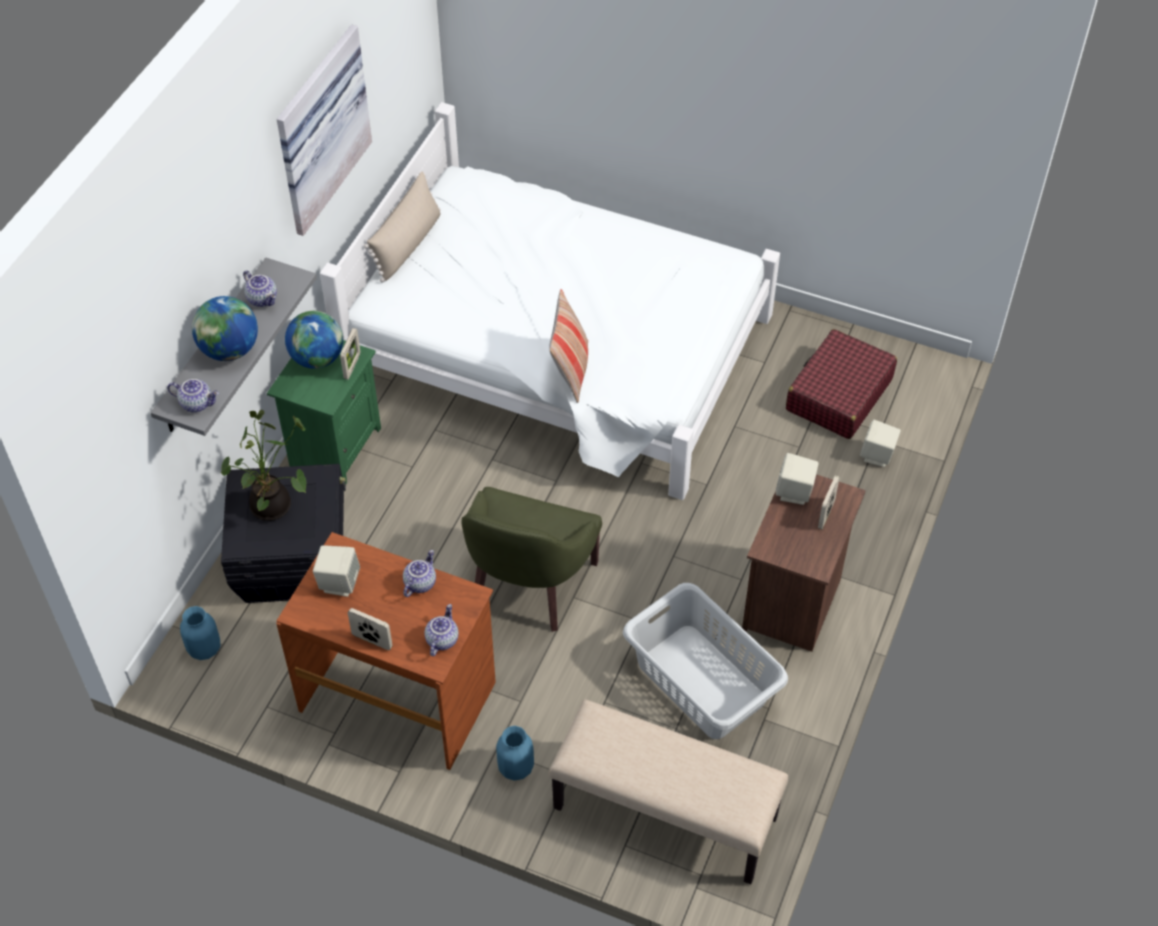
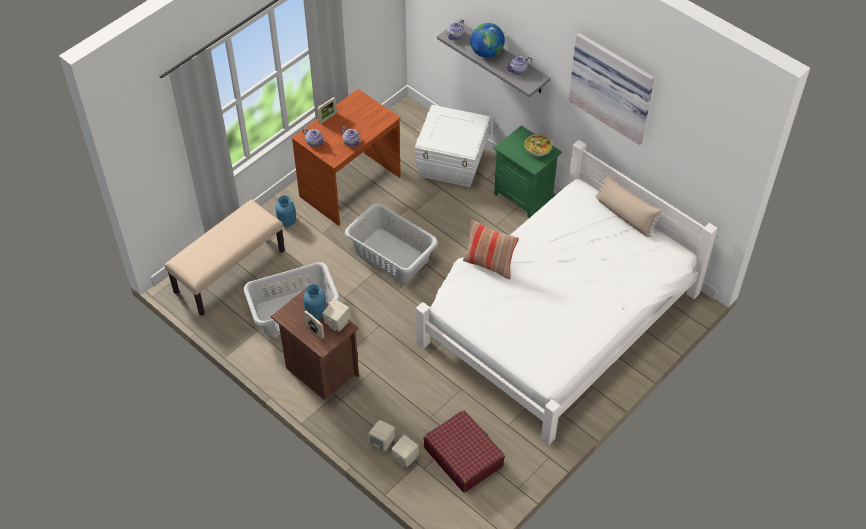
camera: 110 degrees right, 0 degrees up
blue vase [180,606,220,660] -> blue vase moved to [303,284,327,319]
potted plant [221,410,306,521] -> none
black storage box [221,464,346,603] -> white storage box [415,105,491,187]
globe [285,311,343,369] -> bowl [525,133,553,156]
beige speaker [313,545,360,597] -> beige speaker moved to [369,420,395,452]
picture frame [340,328,360,380] -> none
green armchair [461,487,602,632] -> grey laundry basket [345,203,438,283]

